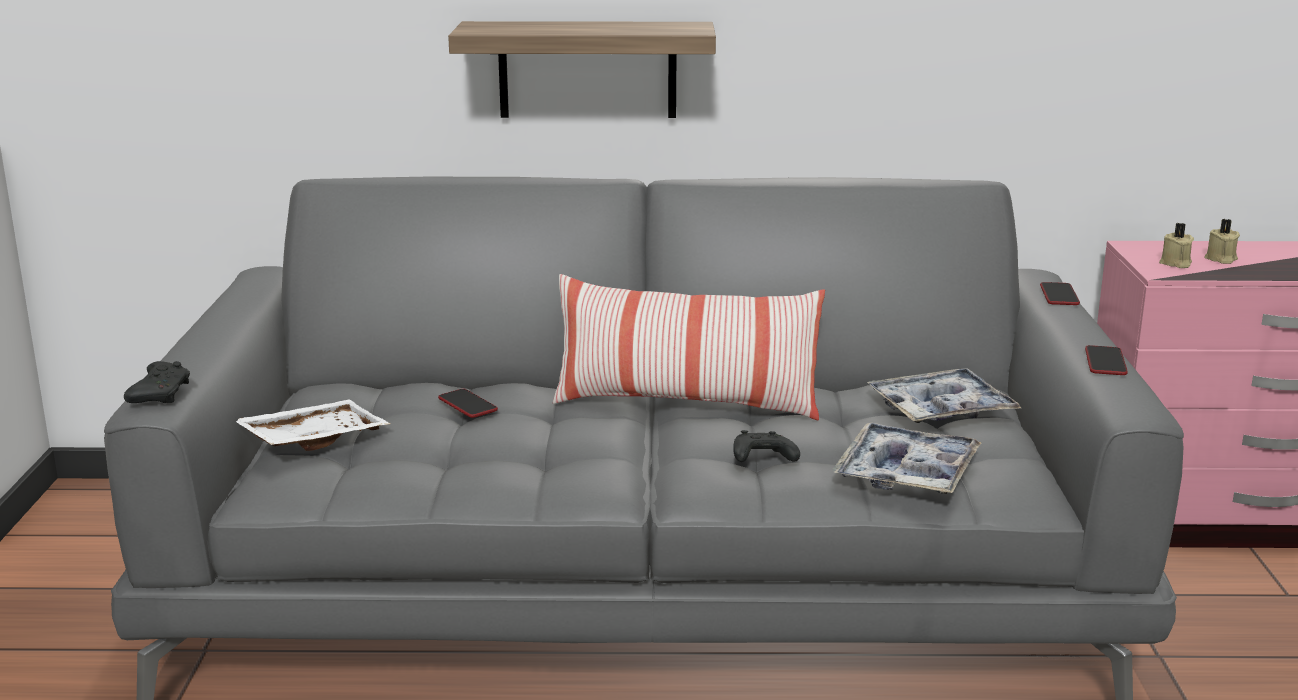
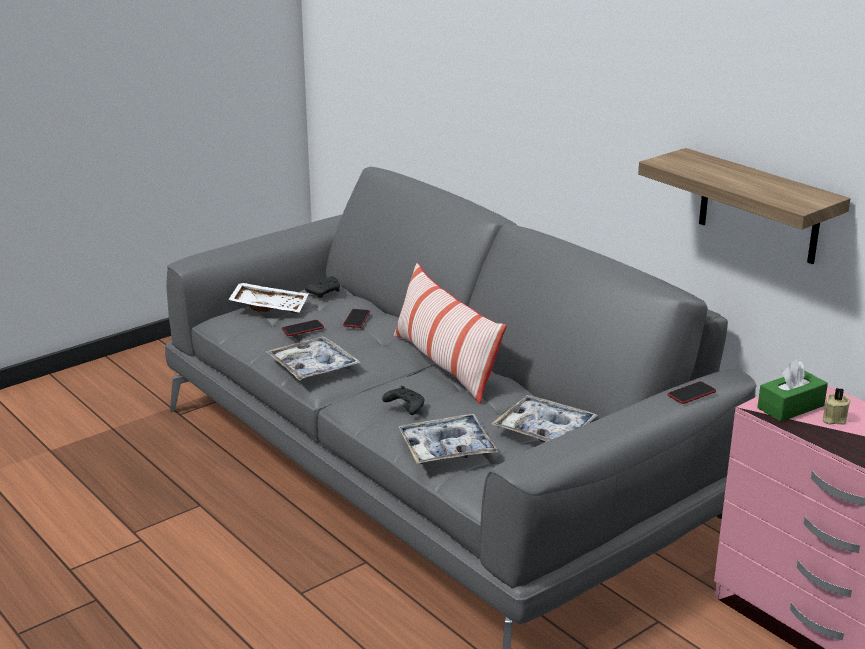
camera: 50 degrees right, 5 degrees up
black game controller [124,361,190,403] -> black game controller moved to [305,276,340,298]
shelf [448,21,716,118] -> shelf moved to [638,148,850,264]
phone [1085,345,1128,375] -> phone moved to [282,320,324,336]
beige candle [1159,223,1194,268] -> green tissue box [757,359,828,422]
none -> tray [265,336,361,381]

